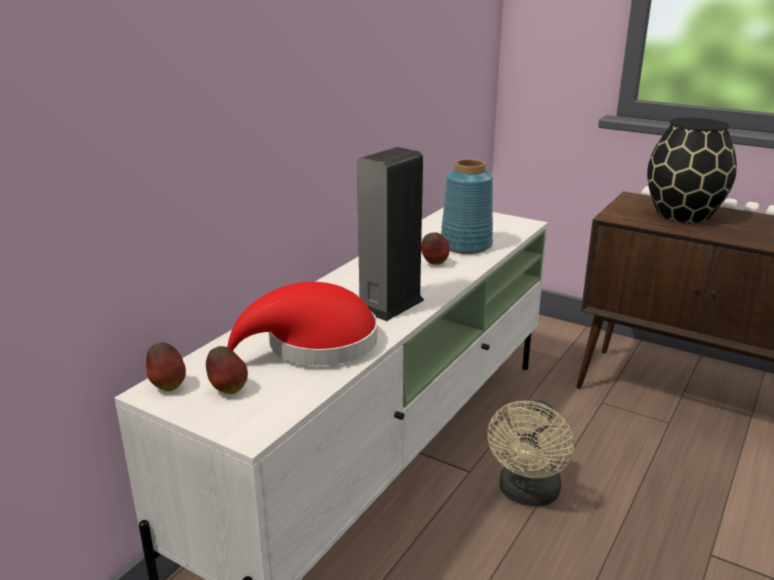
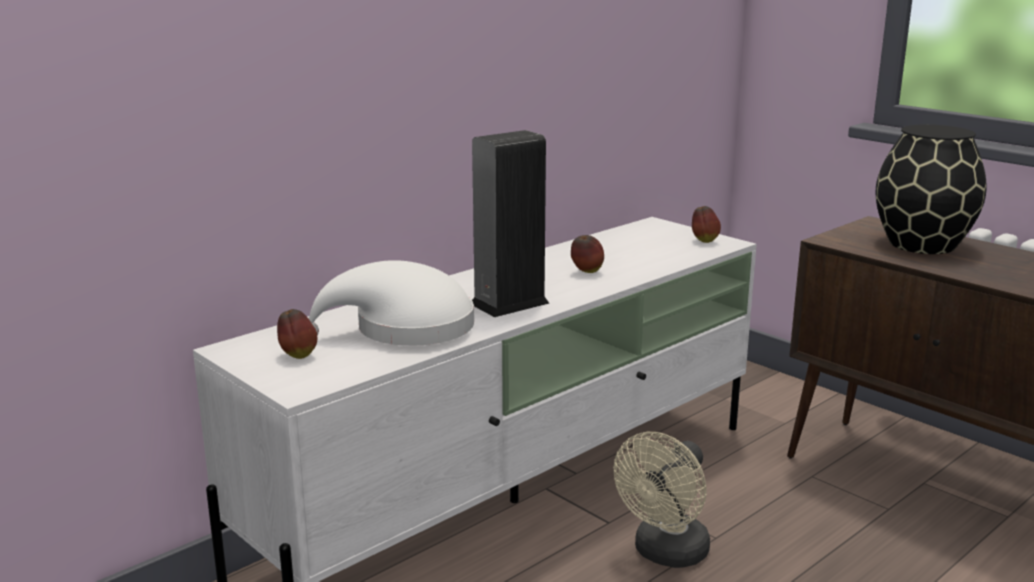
camera: 15 degrees right, 5 degrees down
apple [146,342,186,391] -> apple moved to [692,206,721,243]
red hat [227,282,378,366] -> white hat [309,260,474,346]
blue vase [441,159,493,254] -> none

